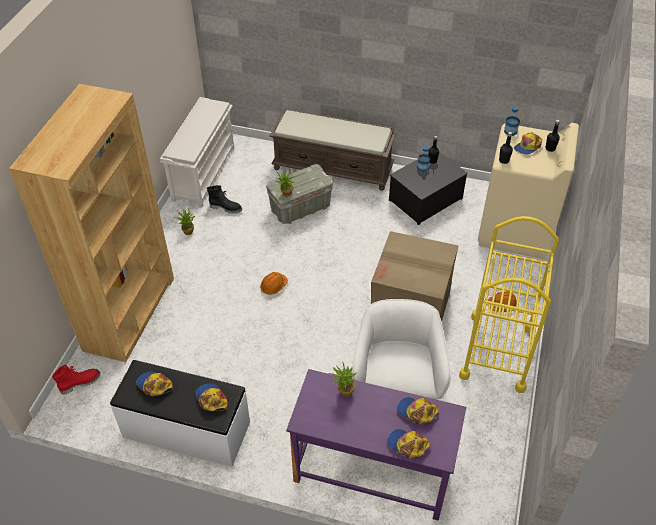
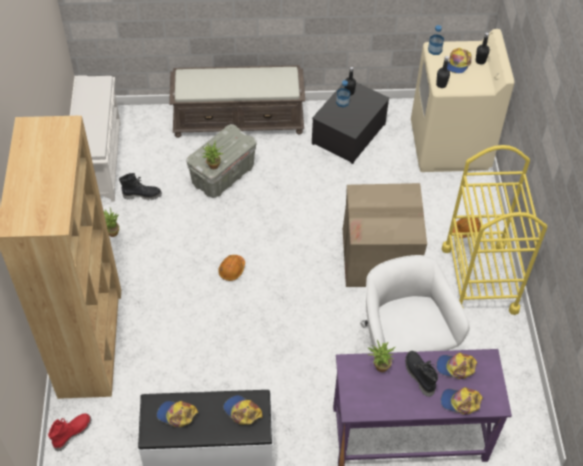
camera: 20 degrees left, 5 degrees up
none -> black boot [405,351,438,397]

